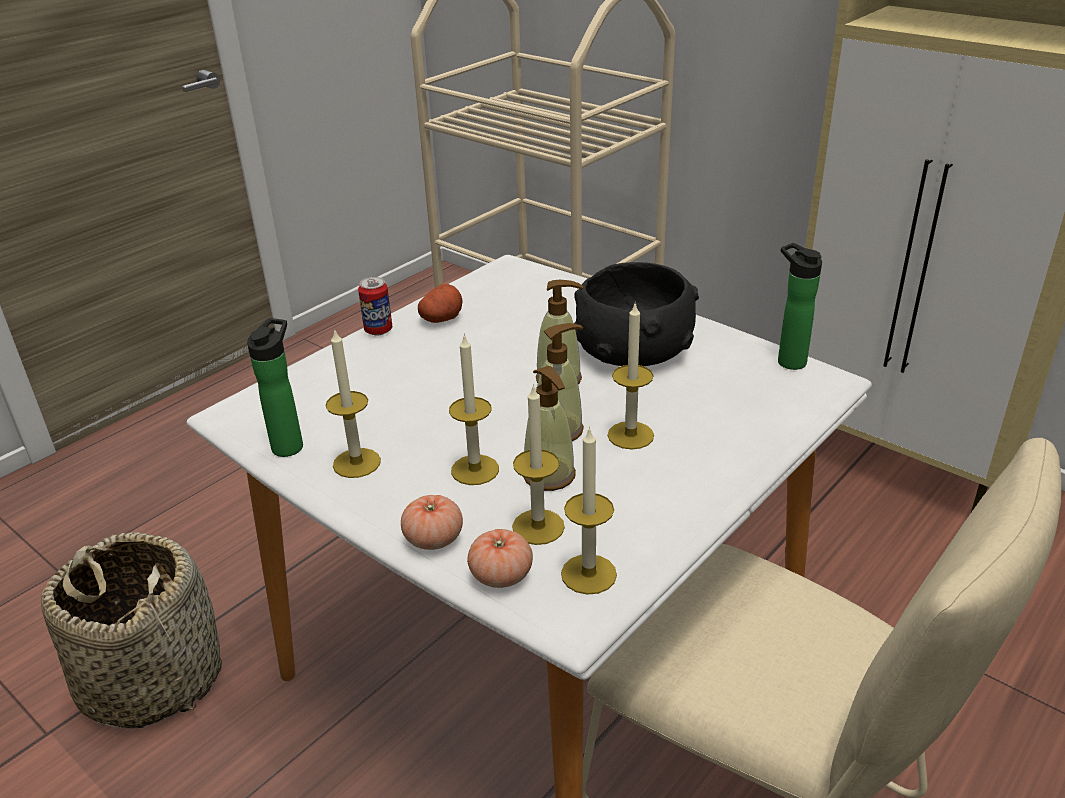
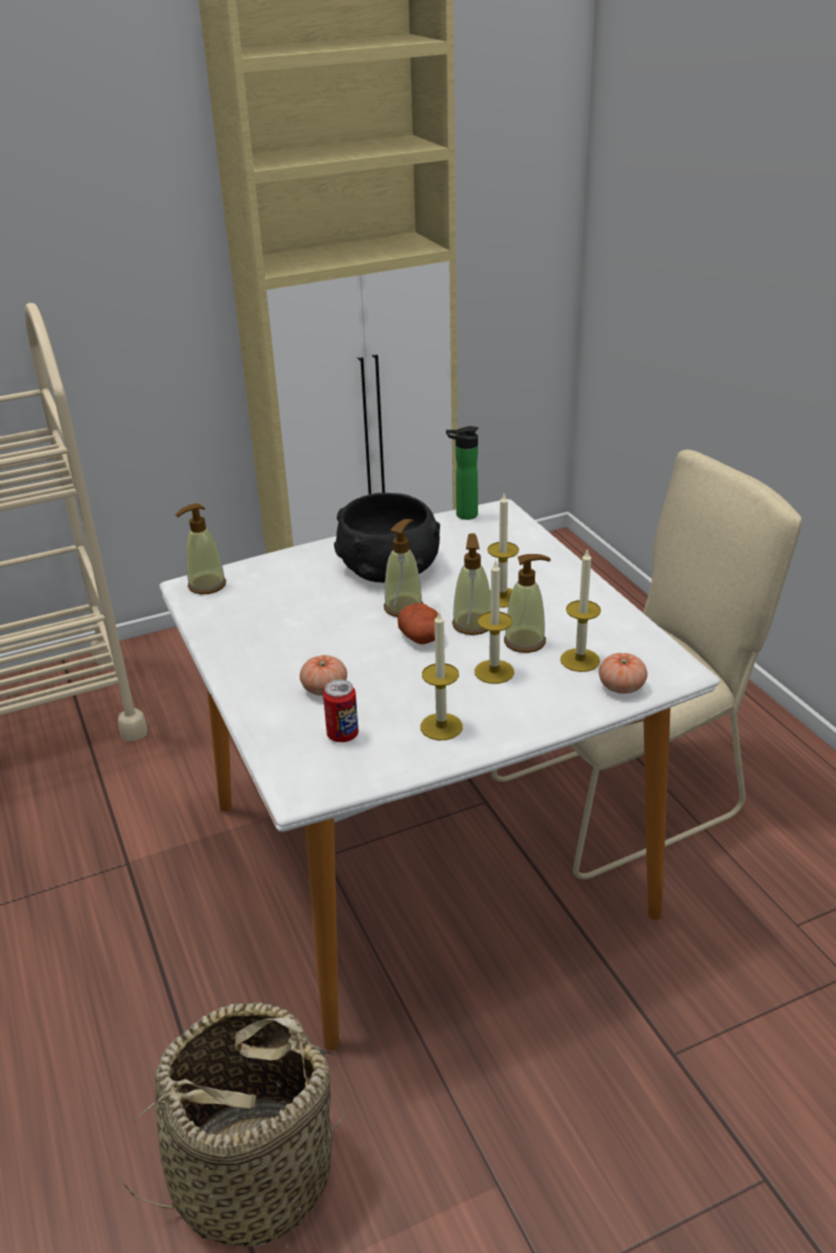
camera: 65 degrees left, 0 degrees up
bottle [247,318,303,457] -> none
can [358,277,392,335] -> can moved to [323,679,359,742]
tomato [401,495,463,550] -> tomato moved to [300,655,347,696]
potato [418,284,462,323] -> potato moved to [397,603,438,644]
candle [561,426,617,595] -> none
none -> soap dispenser [175,503,226,595]

